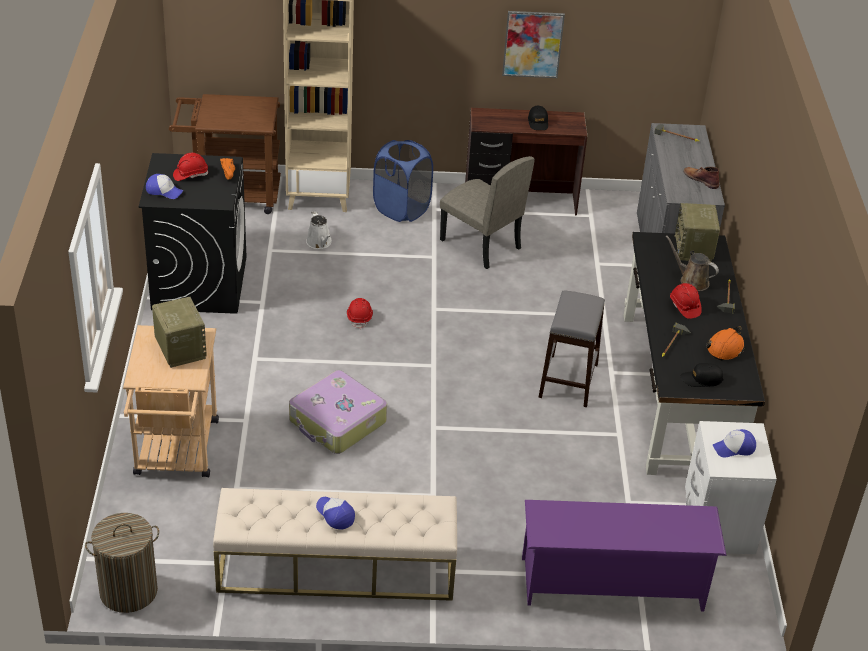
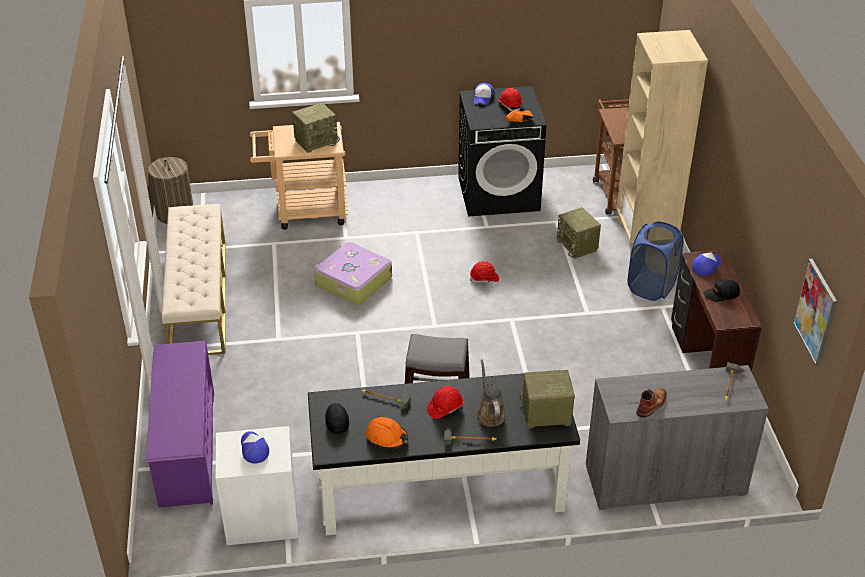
camera: 85 degrees right, 0 degrees up
white watering can [306,211,332,249] -> radio [557,207,601,259]
cap [316,497,355,529] -> cap moved to [692,252,721,276]
beige chair [440,156,535,269] -> none
picture [502,11,565,78] -> picture moved to [793,259,837,366]
brown watering can [665,235,719,291] -> brown watering can turned 45 degrees counterclockwise [476,360,506,427]

